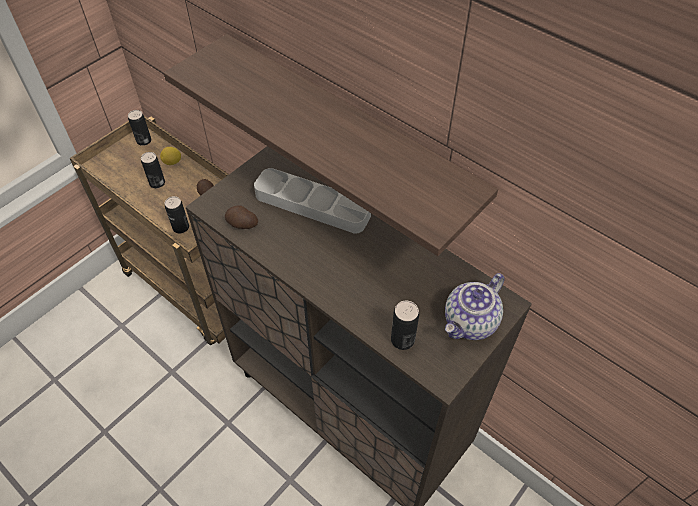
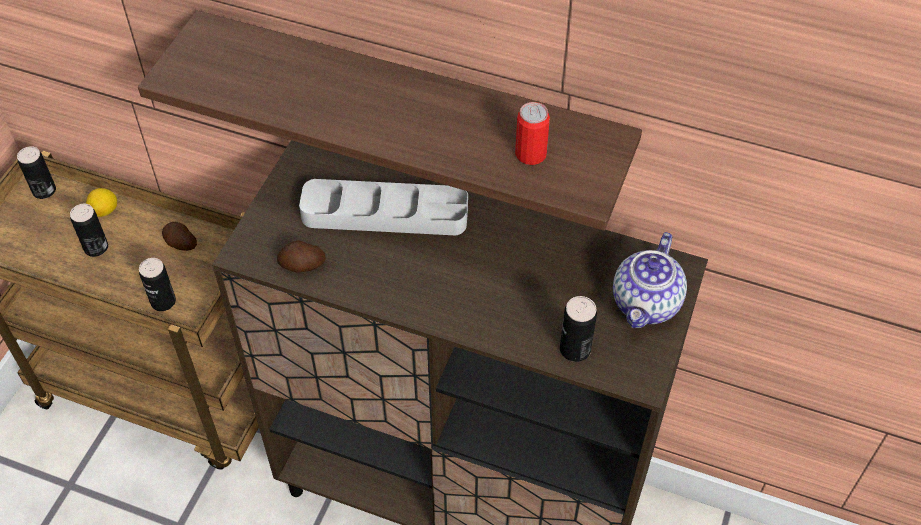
camera: 20 degrees left, 0 degrees up
none -> can [515,102,550,165]

